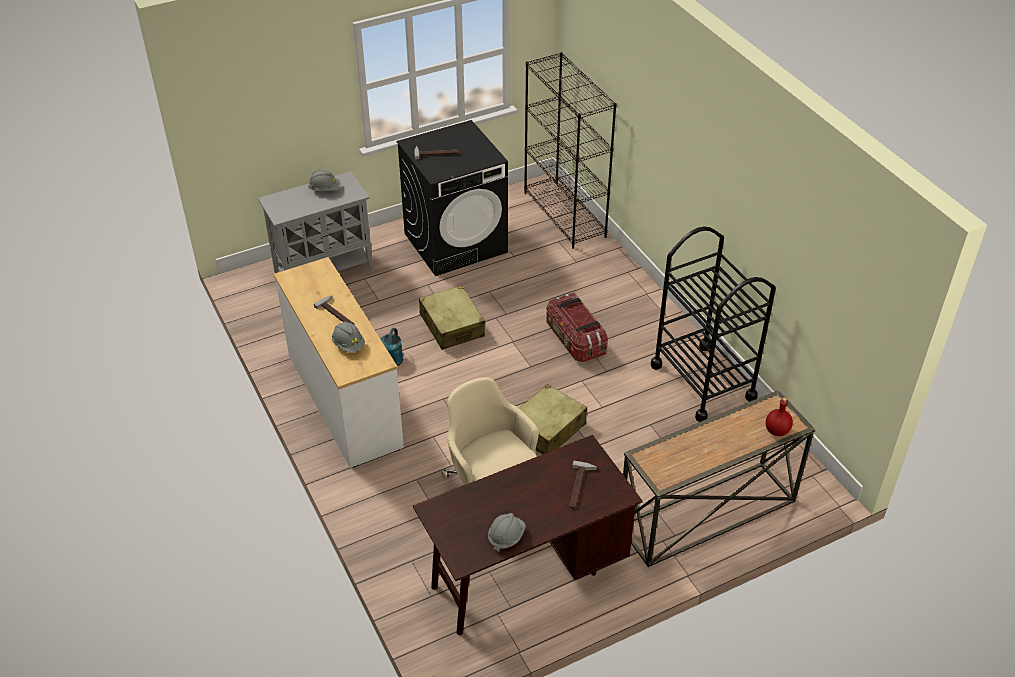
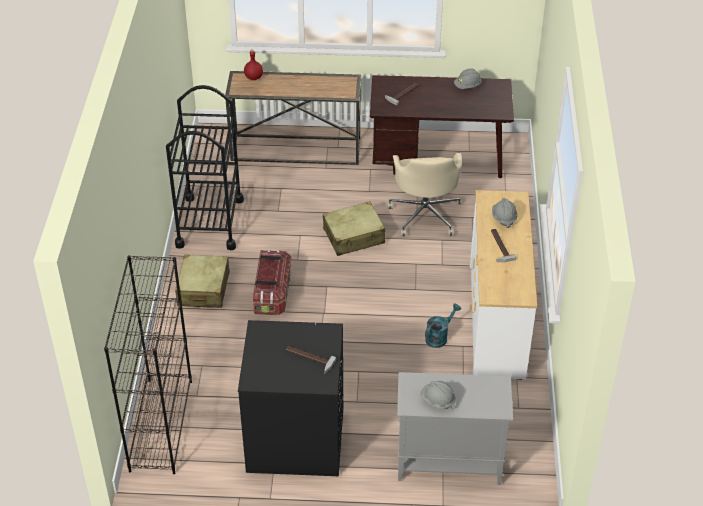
camera: 150 degrees left, 0 degrees up
beige suitcase [419,285,485,350] -> beige suitcase moved to [175,255,230,308]

